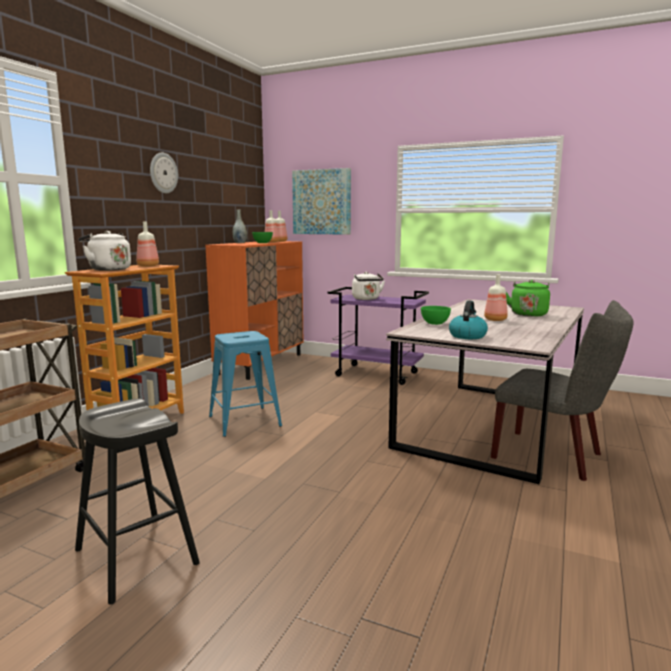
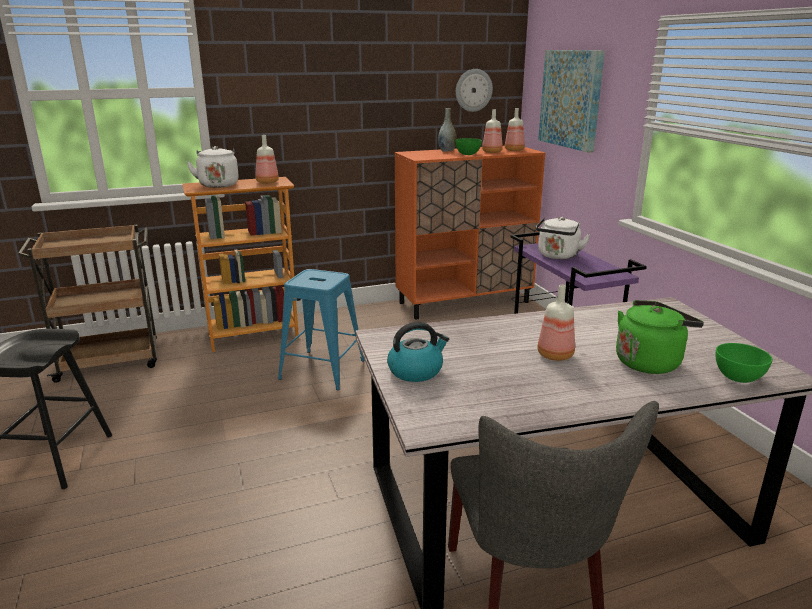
camera: 45 degrees right, 10 degrees up
wall clock [150,153,178,193] -> wall clock moved to [456,69,493,112]
green bowl [421,306,451,325] -> green bowl moved to [715,343,773,383]

